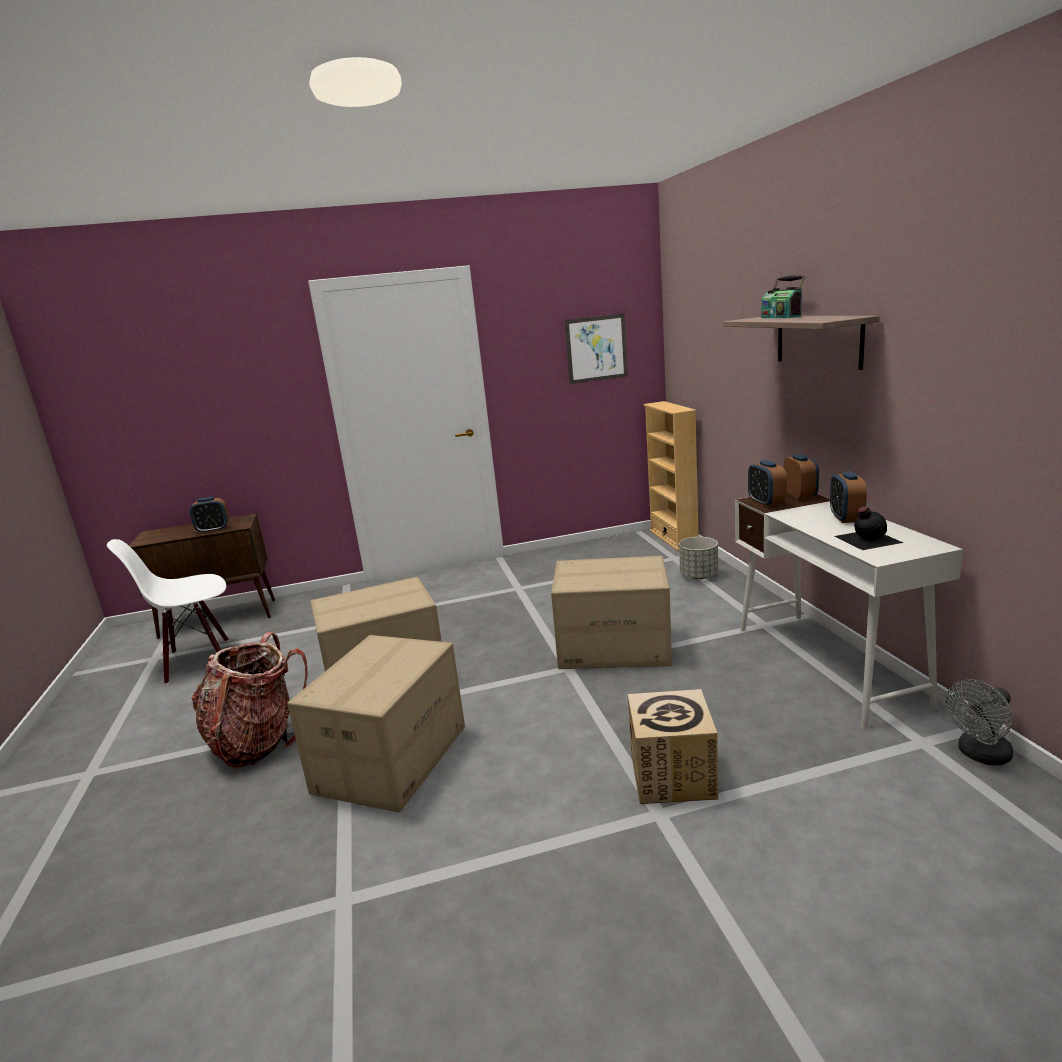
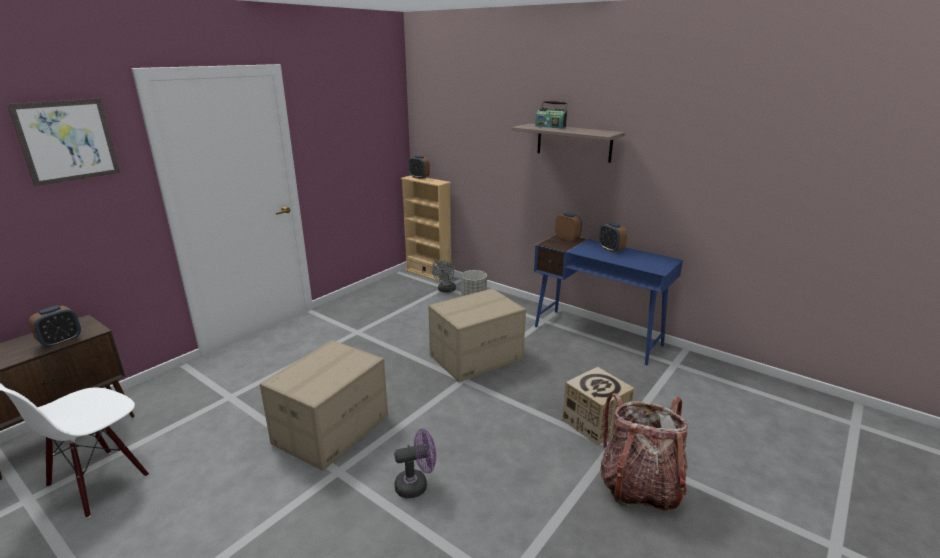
camera: 40 degrees left, 5 degrees up
backpack [191,632,308,769] -> backpack moved to [600,393,688,511]
cardboard box [287,635,465,812] -> purple fan [394,429,436,498]
picture [564,313,628,384] -> picture moved to [7,98,120,186]
white desk [735,493,963,729] -> blue desk [534,234,683,365]
alarm clock [748,460,787,507] -> alarm clock moved to [408,156,430,179]
black bottle [834,506,903,550] -> none
grey fan [946,679,1013,765] -> grey fan moved to [432,260,456,292]

